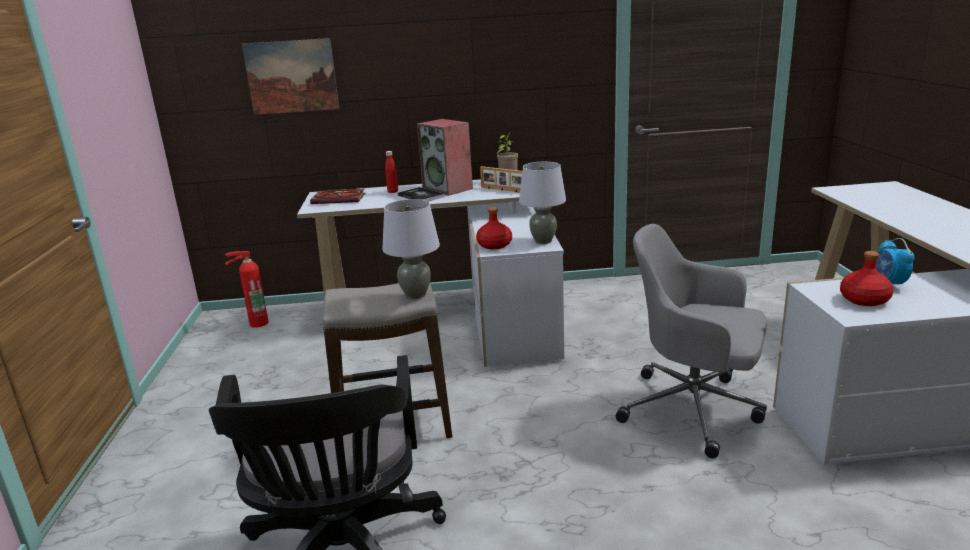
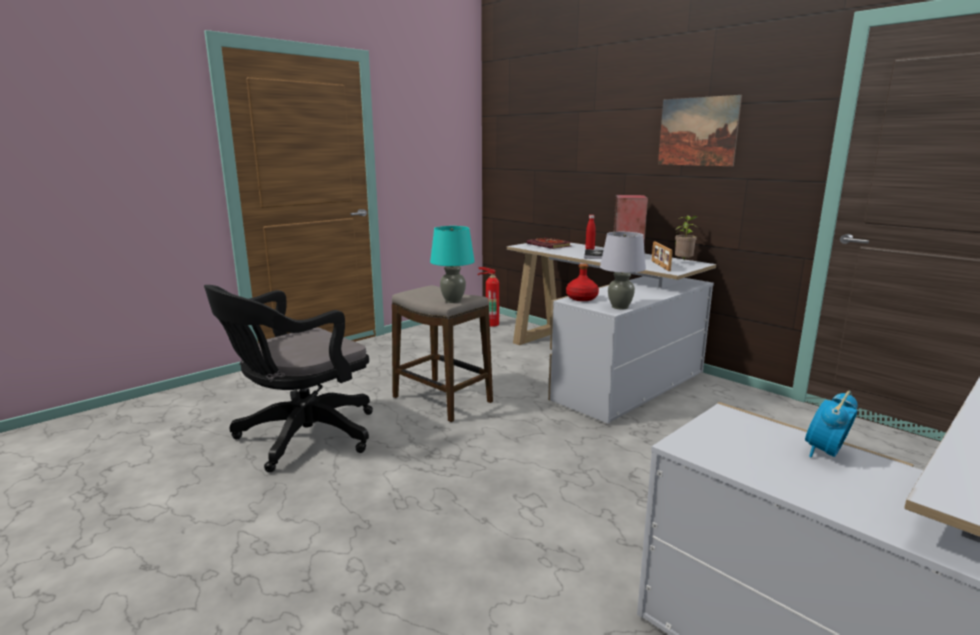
camera: 50 degrees right, 5 degrees down
picture [242,38,339,115] -> picture moved to [658,95,742,166]
grey table lamp [382,199,440,299] -> turquoise table lamp [430,226,475,303]
grey office chair [615,224,767,458] -> none
red bottle [840,251,894,306] -> none

